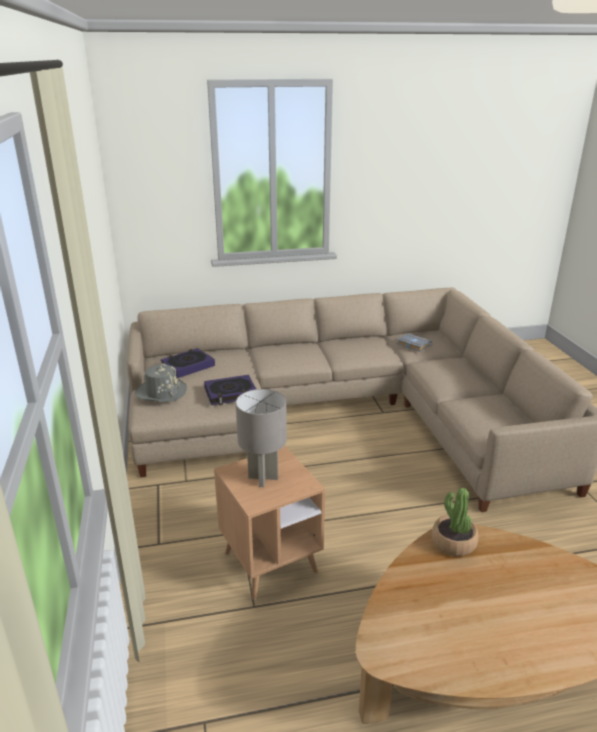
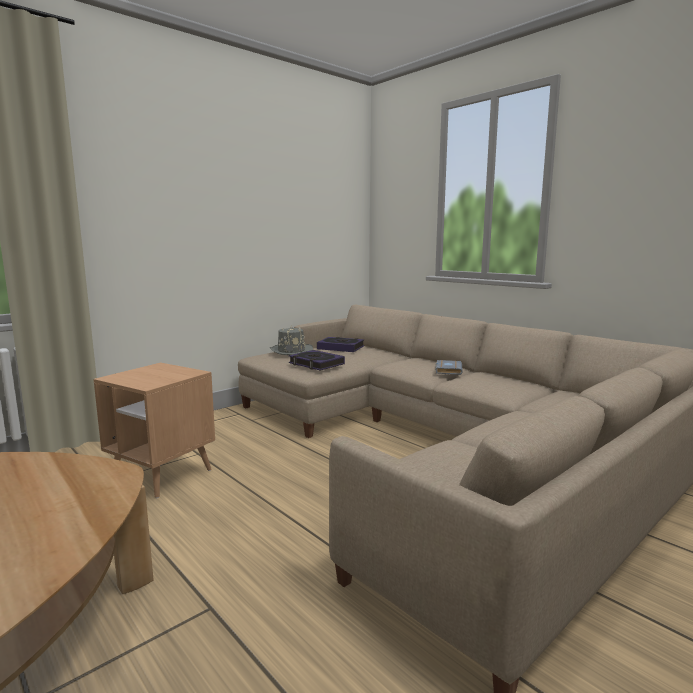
camera: 60 degrees right, 15 degrees down
grey table lamp [236,389,287,487] -> none
grey book [396,333,432,352] -> grey book moved to [436,360,463,375]
potted plant [432,488,479,556] -> none

